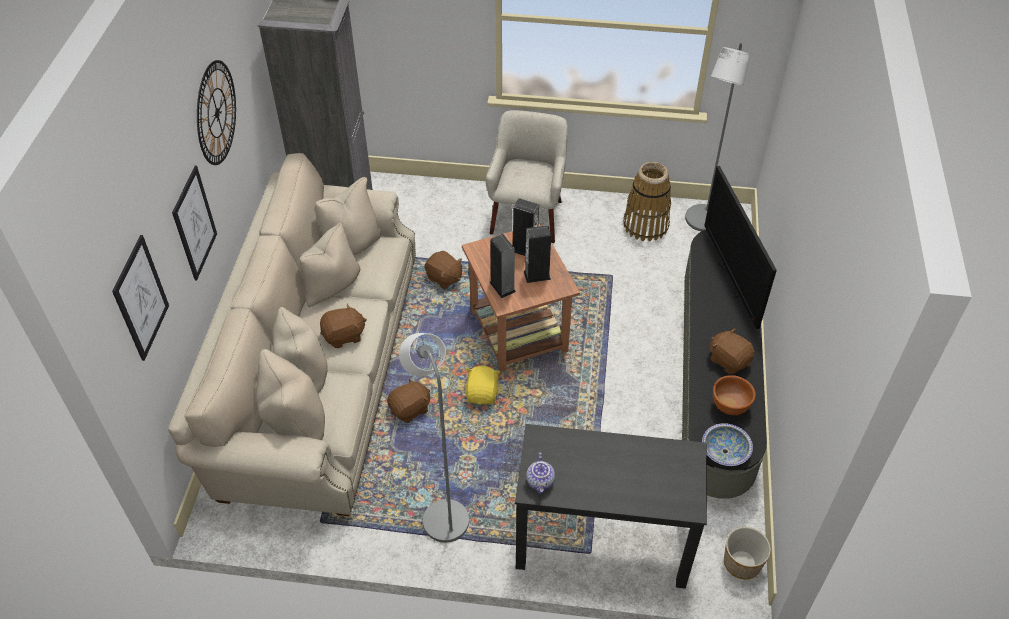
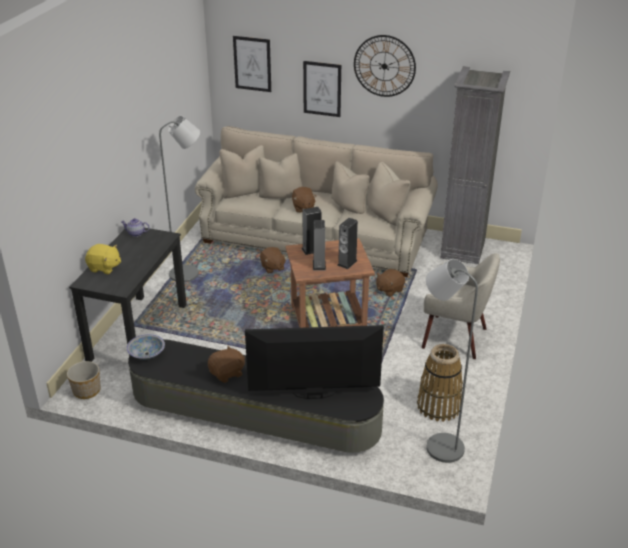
camera: 100 degrees right, 15 degrees down
yellow plush toy [465,365,501,405] -> yellow plush toy moved to [85,244,121,274]
brown bowl [713,375,756,415] -> none

